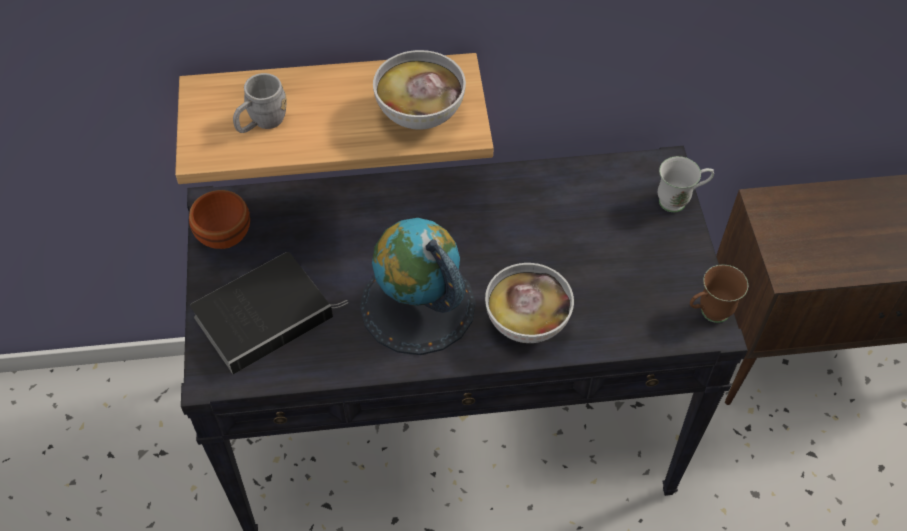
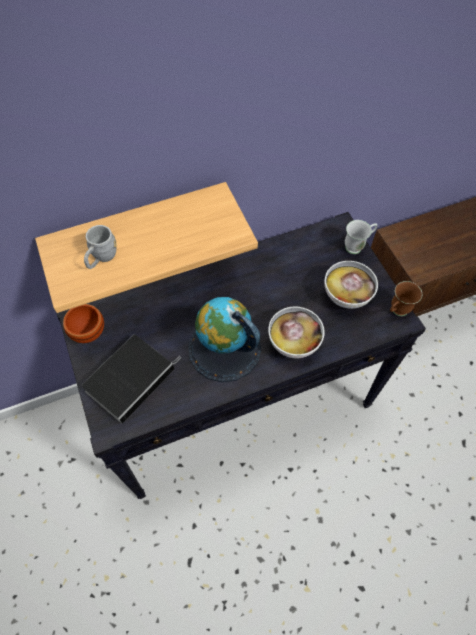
camera: 15 degrees left, 5 degrees up
bowl [373,50,466,130] -> bowl moved to [325,261,378,309]

